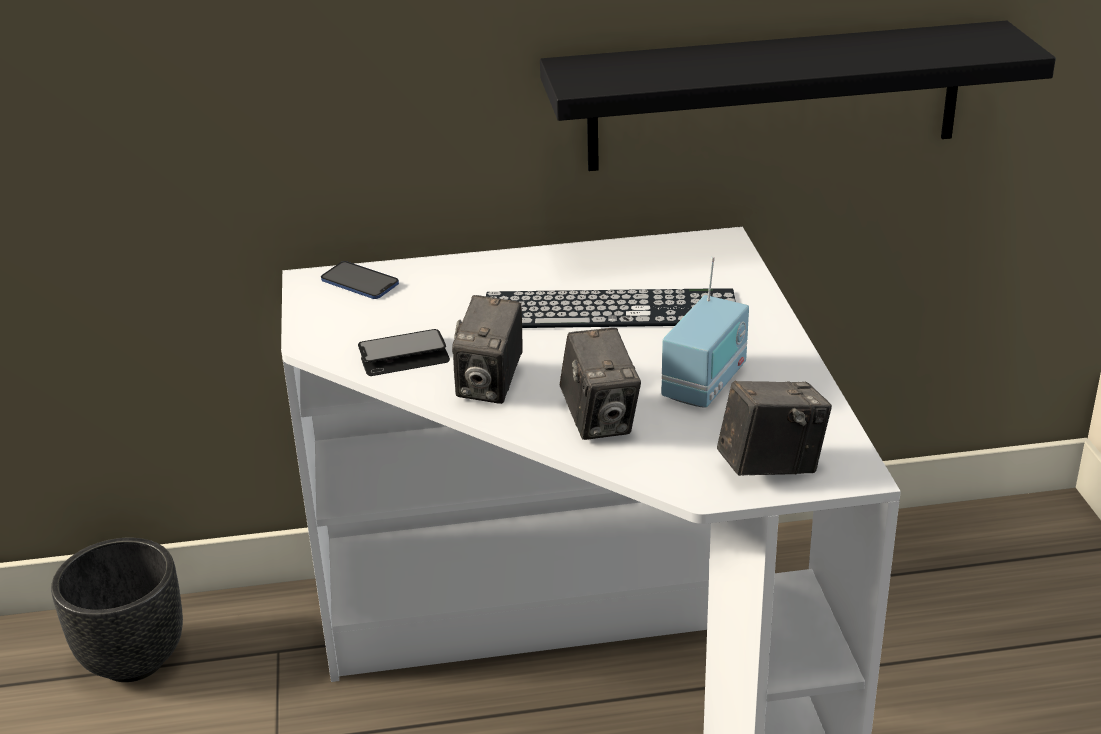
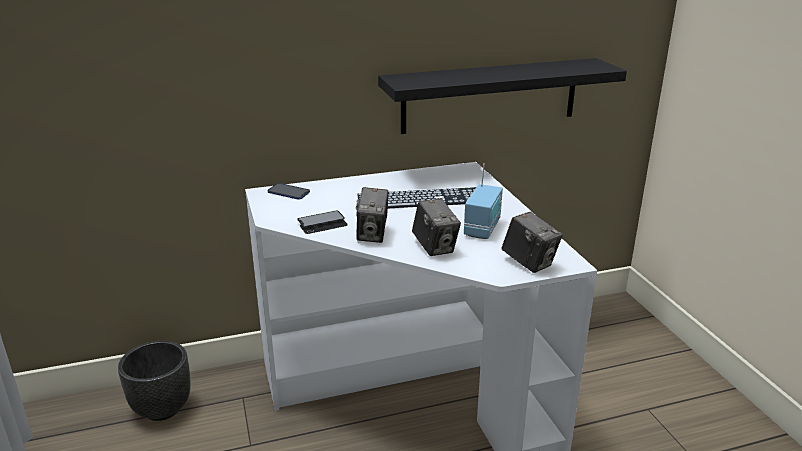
camera: 10 degrees left, 5 degrees down
camera [717,380,832,476] -> camera turned 75 degrees clockwise [502,212,563,273]

